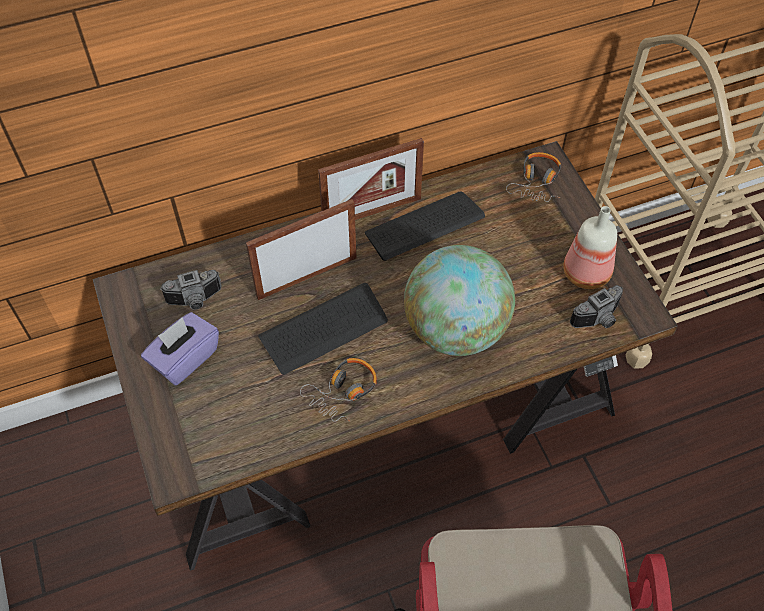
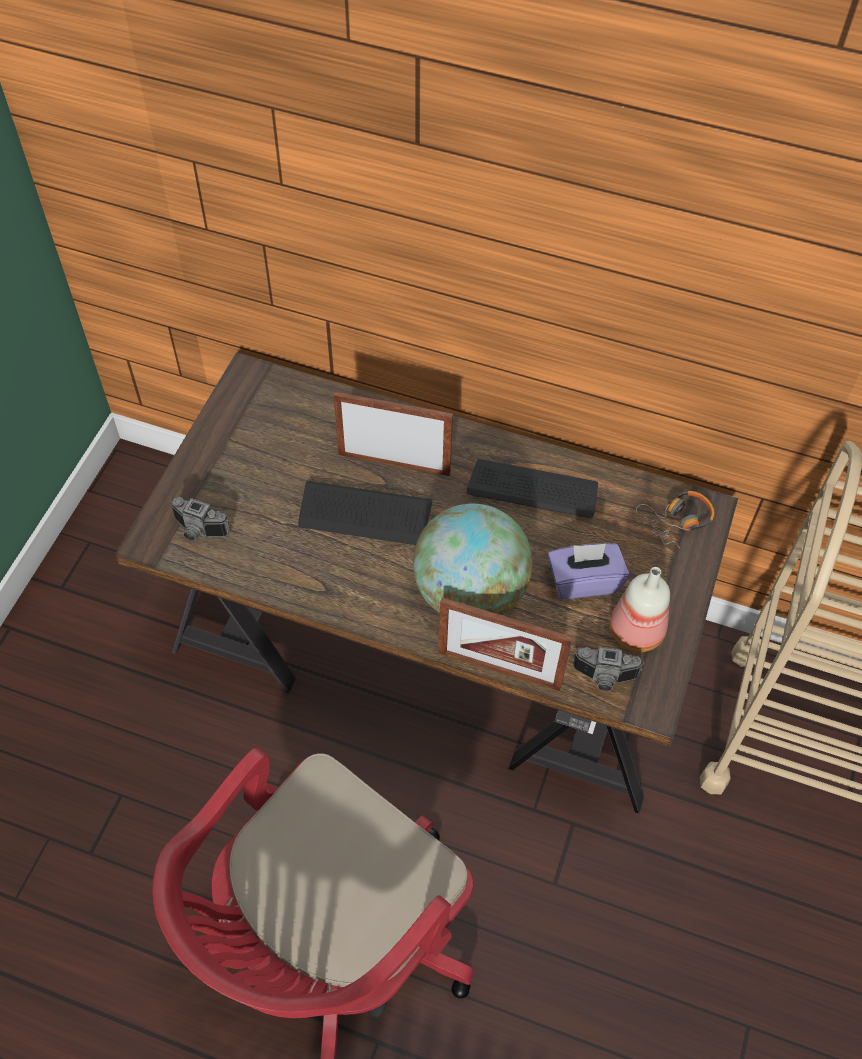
camera: 40 degrees right, 0 degrees up
purple tissue box [141,312,219,385] -> purple tissue box moved to [548,543,629,599]
camera [160,270,222,310] -> camera moved to [170,497,231,541]
headphones [300,358,377,422] -> none
picture frame [318,138,424,220] -> picture frame moved to [438,597,573,691]

